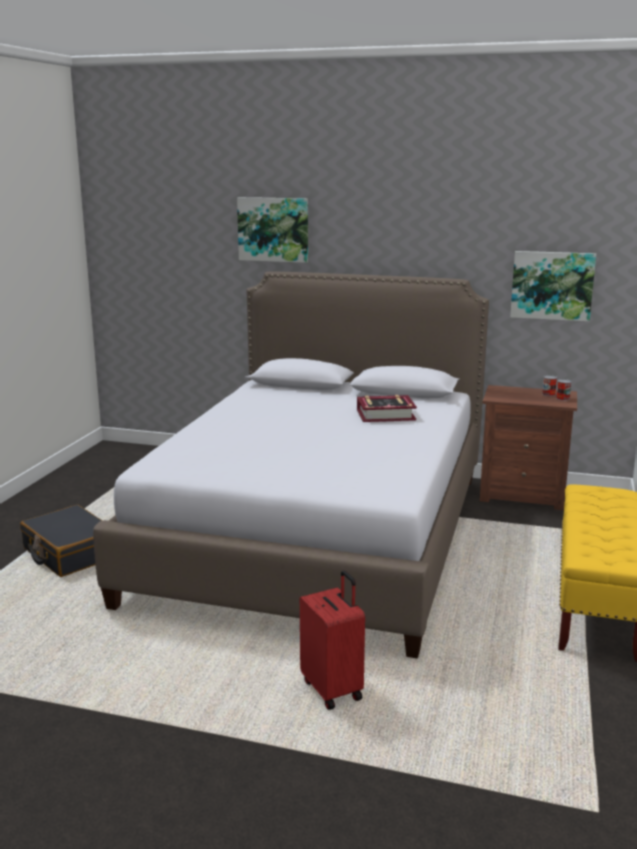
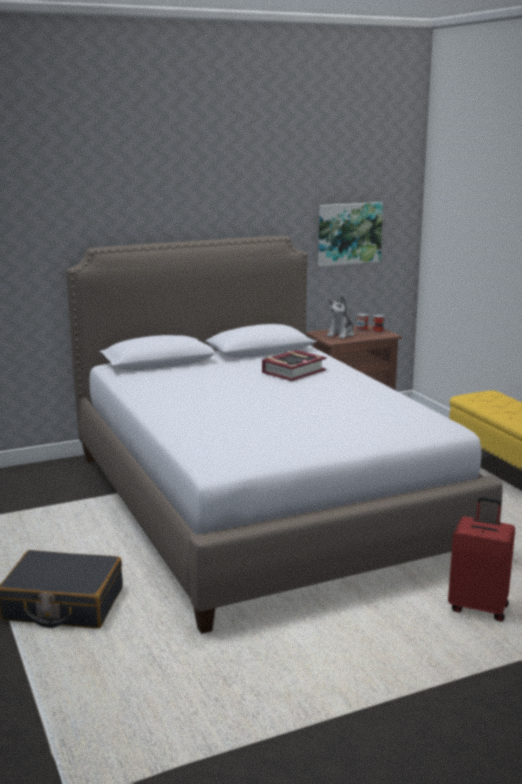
camera: 40 degrees left, 0 degrees up
picture [237,197,308,263] -> none
none -> plush toy [327,295,354,339]

